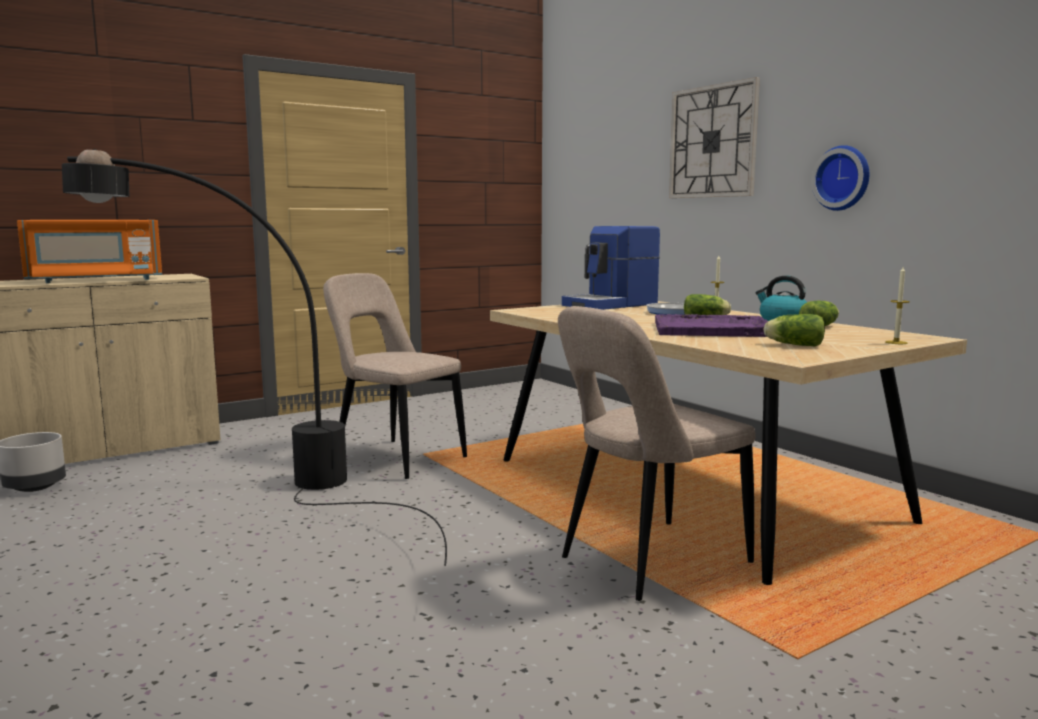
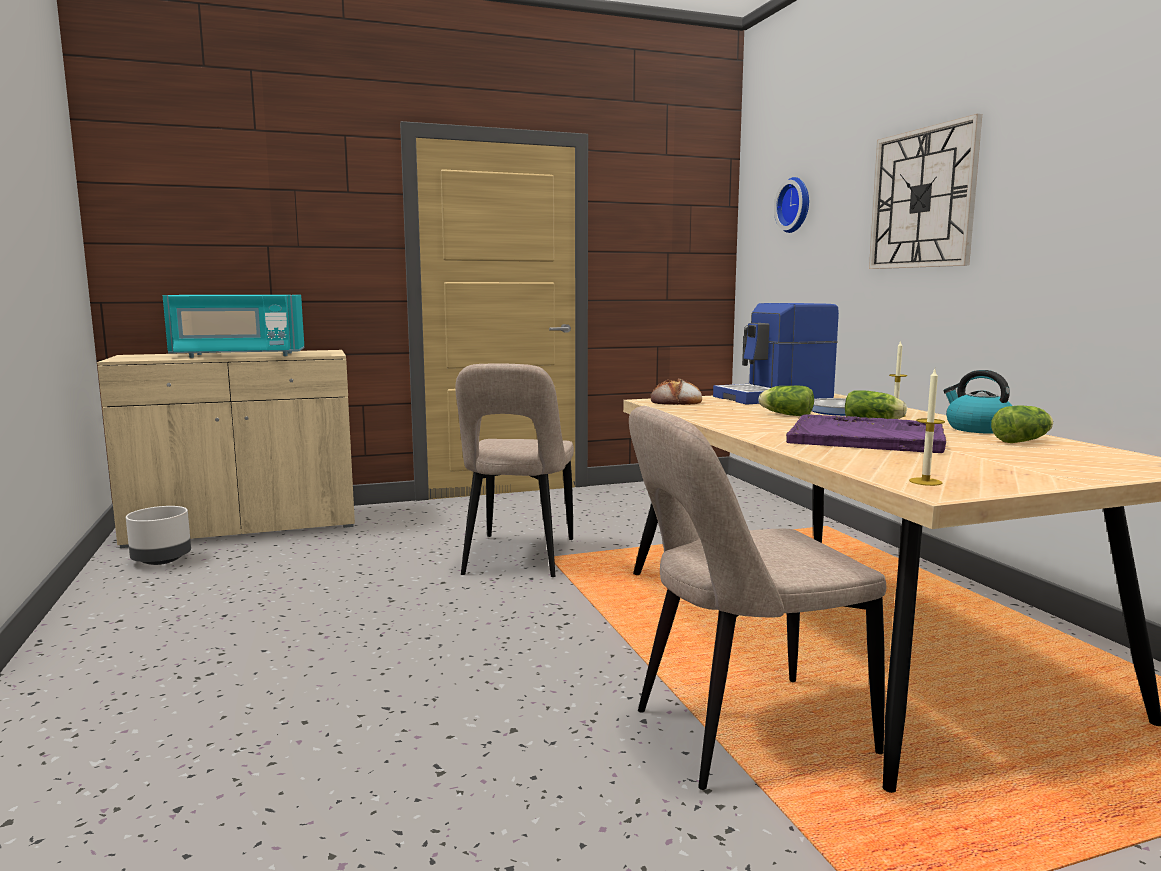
camera: 15 degrees right, 0 degrees up
orange microwave [17,220,162,283] -> turquoise microwave [163,295,305,358]
black floor lamp [62,149,447,566] -> none
beige chair [323,273,467,479] -> beige chair turned 135 degrees counterclockwise [455,363,574,577]
lettuce [764,314,825,346] -> lettuce moved to [759,386,814,416]
wall clock [811,145,869,211] -> wall clock moved to [774,177,809,233]
candle [885,267,910,344] -> candle moved to [909,369,945,486]
none -> bread [651,378,702,405]

